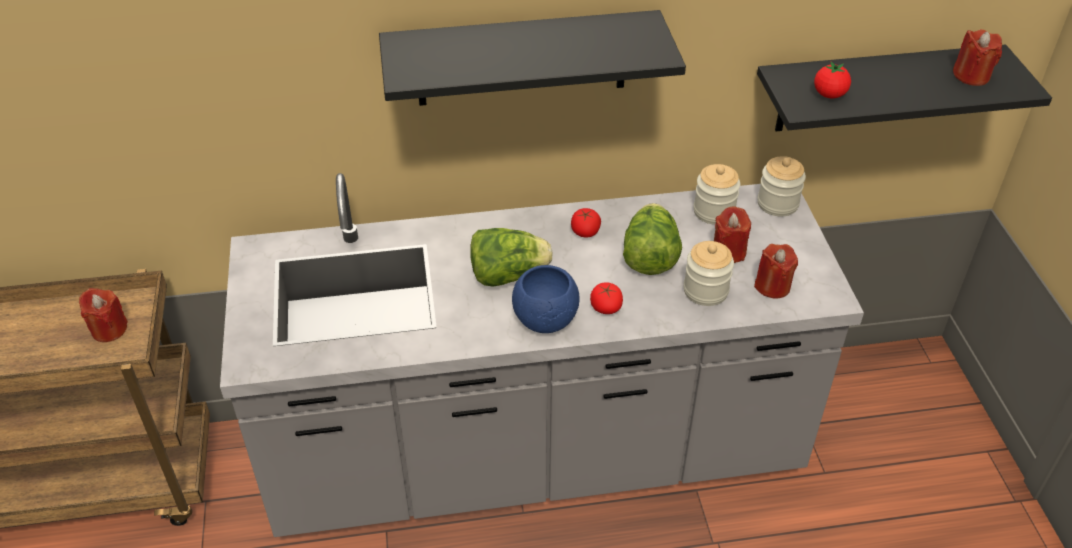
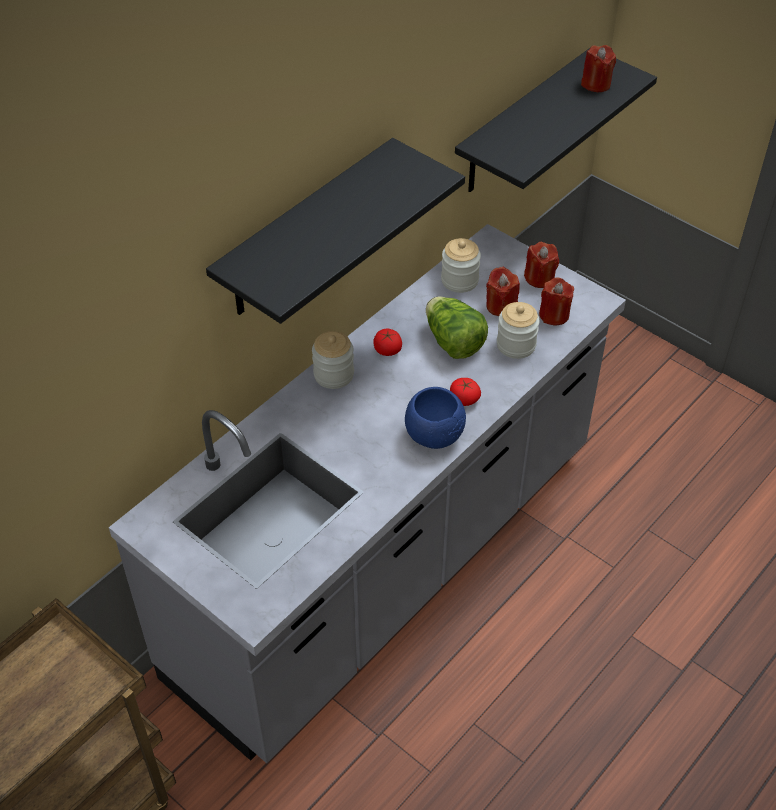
camera: 40 degrees left, 5 degrees up
red candle [79,288,128,342] -> red candle moved to [524,242,559,288]
lettuce [470,228,553,286] -> none
jar [757,156,806,216] -> jar moved to [312,331,354,389]
tomato [814,62,851,98] -> none

